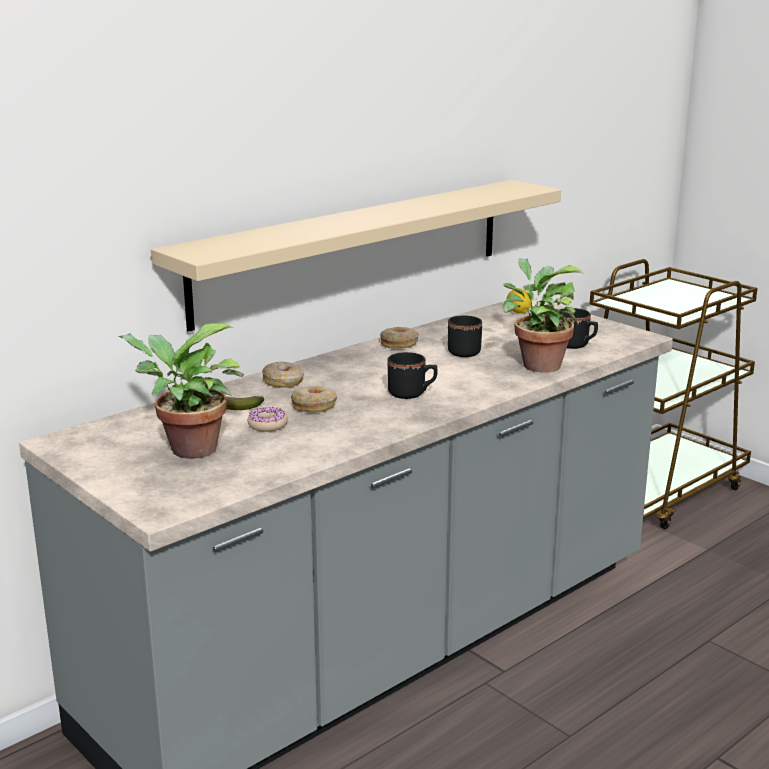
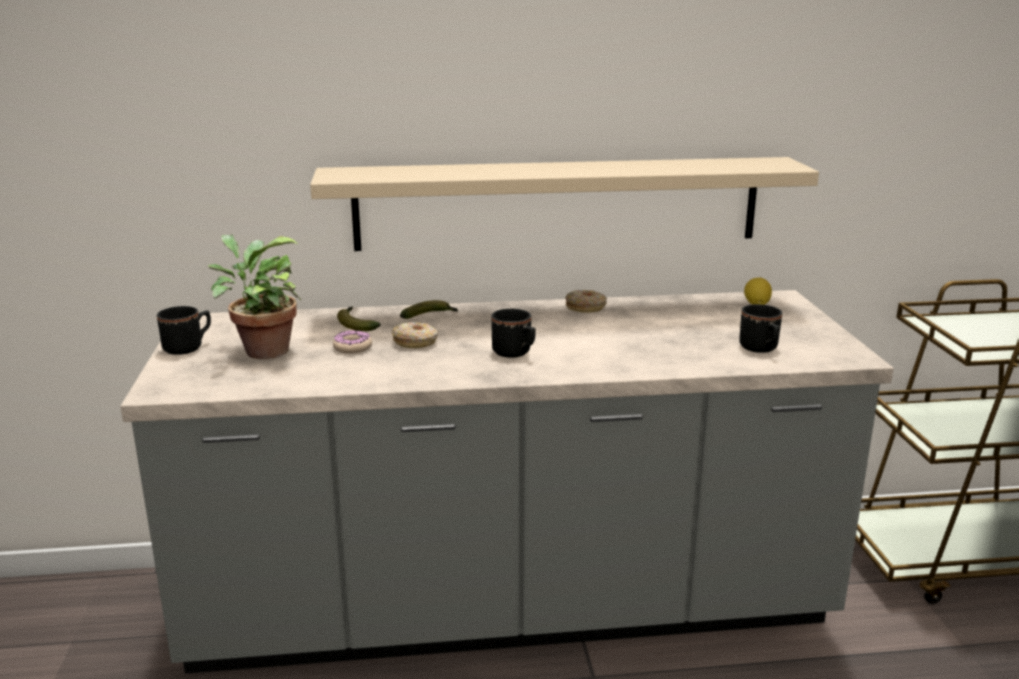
camera: 35 degrees right, 0 degrees up
donut [262,362,304,388] -> banana [400,300,458,319]
black mug [448,315,482,357] -> black mug moved to [157,306,211,355]
potted plant [503,258,583,373] -> none

